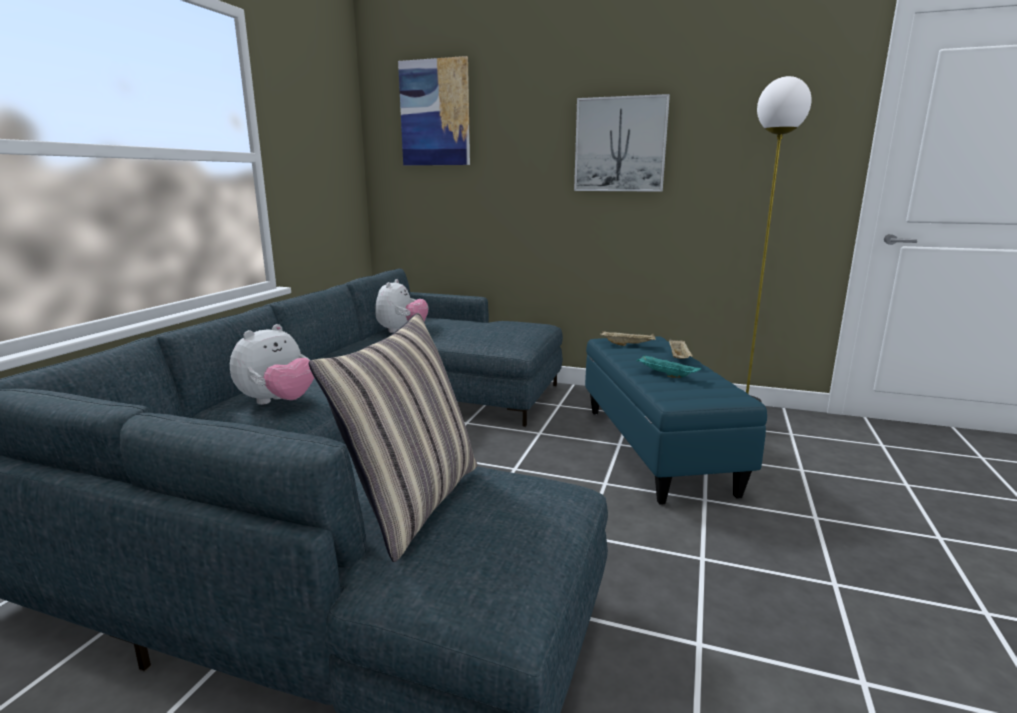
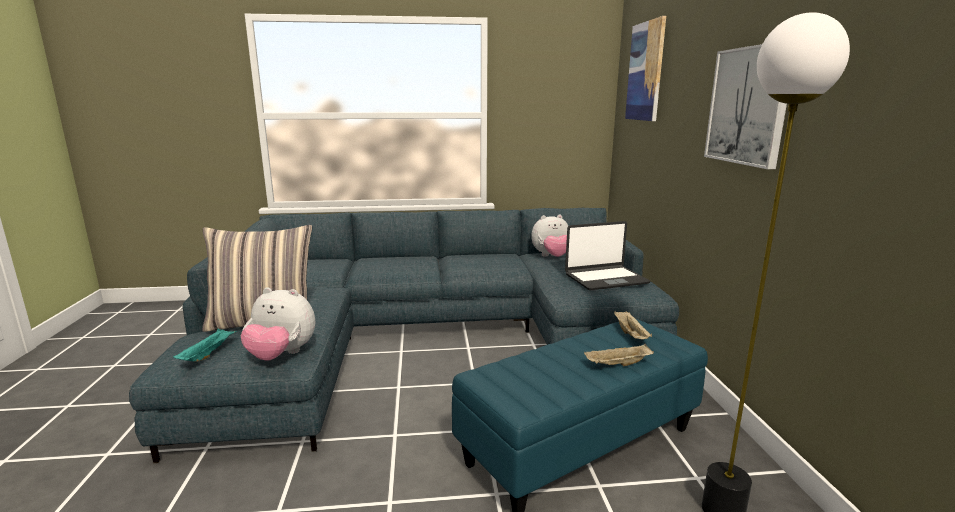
camera: 65 degrees right, 0 degrees up
plush toy [230,324,314,405] -> plush toy moved to [241,287,316,361]
turquoise tray [637,355,701,378] -> turquoise tray moved to [173,328,237,362]
none -> laptop [565,221,650,290]

